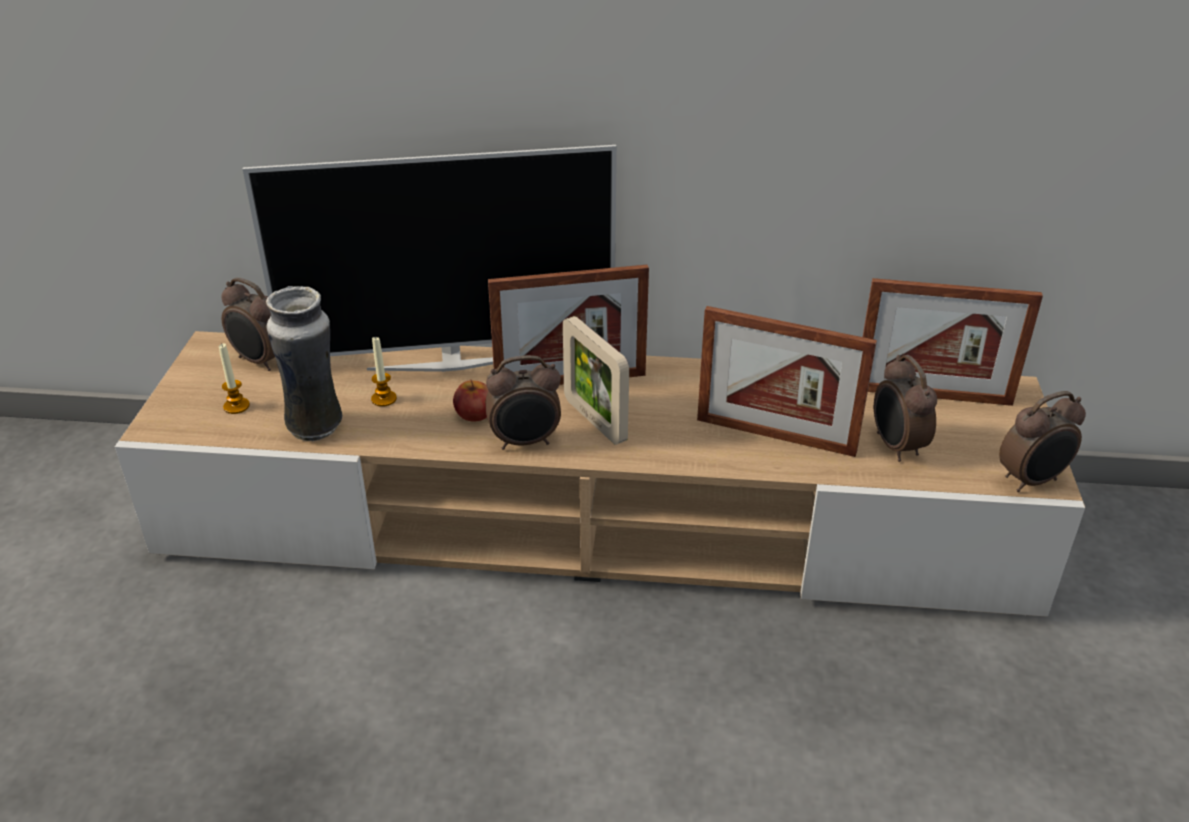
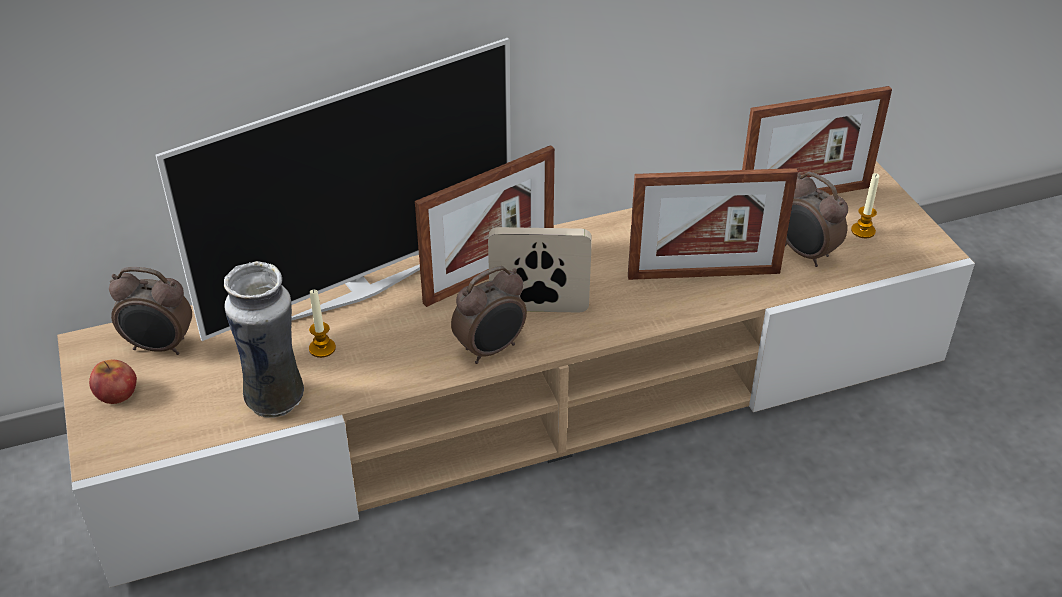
camera: 25 degrees left, 5 degrees up
candle [219,343,250,414] -> candle moved to [851,173,879,238]
apple [453,379,488,422] -> apple moved to [89,359,137,404]
picture frame [563,316,629,445] -> picture frame turned 150 degrees clockwise [488,227,592,313]
alarm clock [999,391,1086,492] -> none

